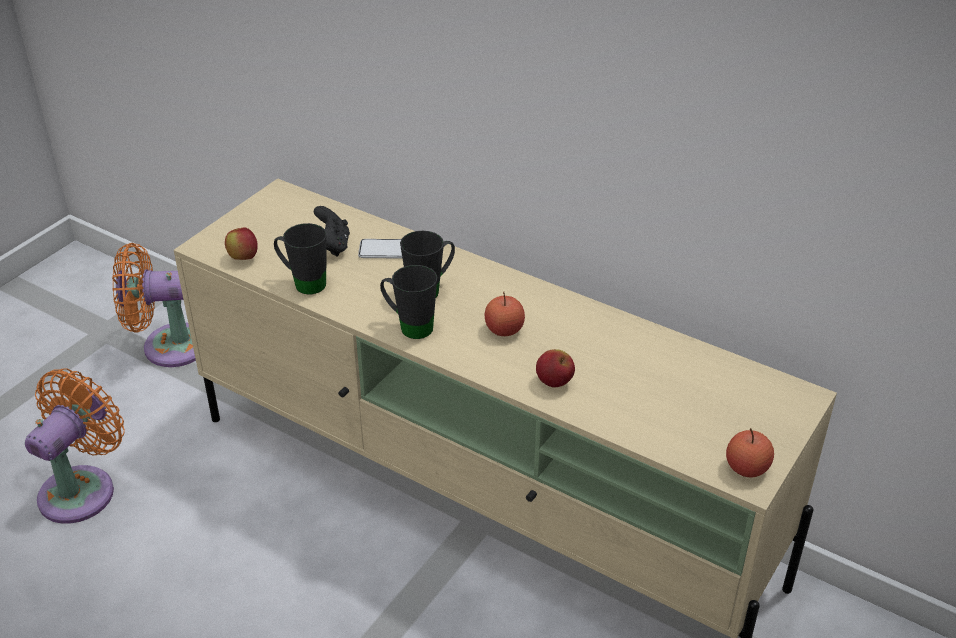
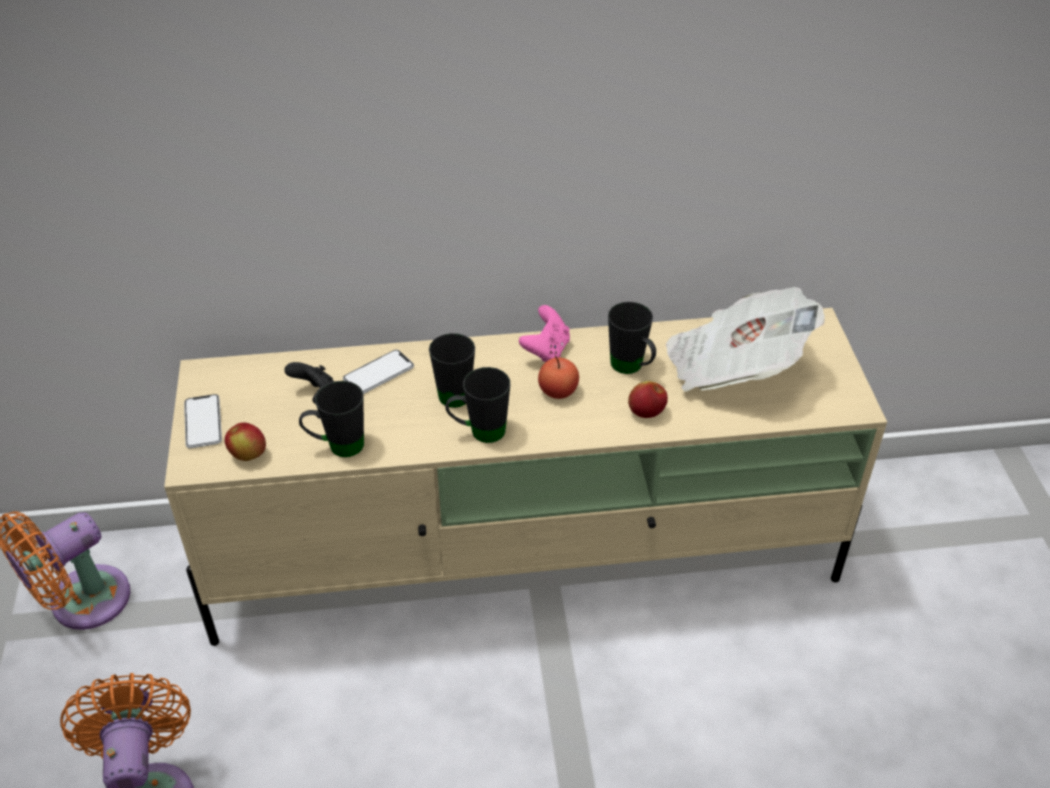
camera: 40 degrees left, 5 degrees up
apple [726,428,774,477] -> none
none -> phone [184,394,222,448]
none -> pink game controller [519,305,570,362]
none -> black mug [608,302,656,374]
none -> newspaper [666,287,825,392]

